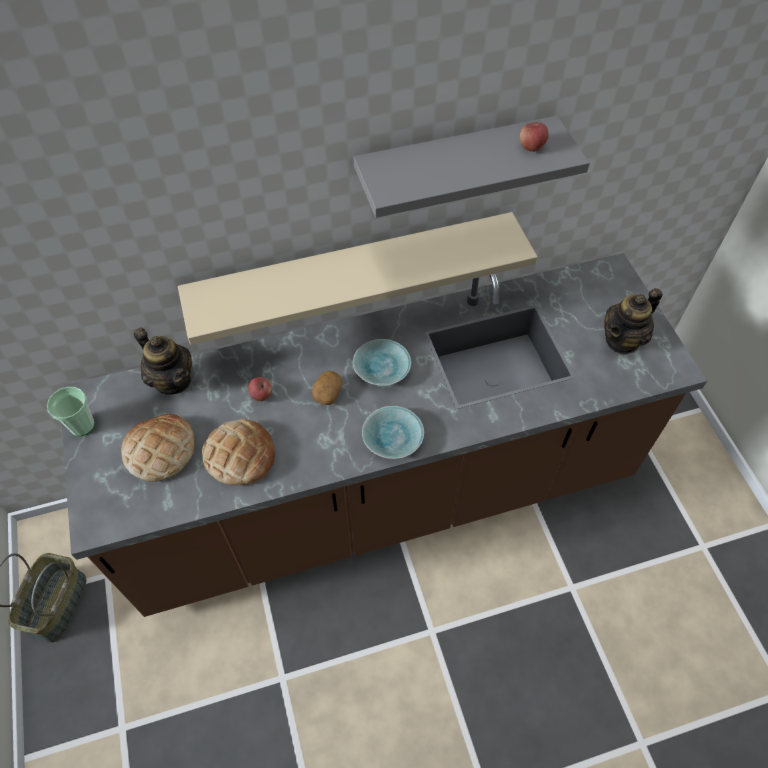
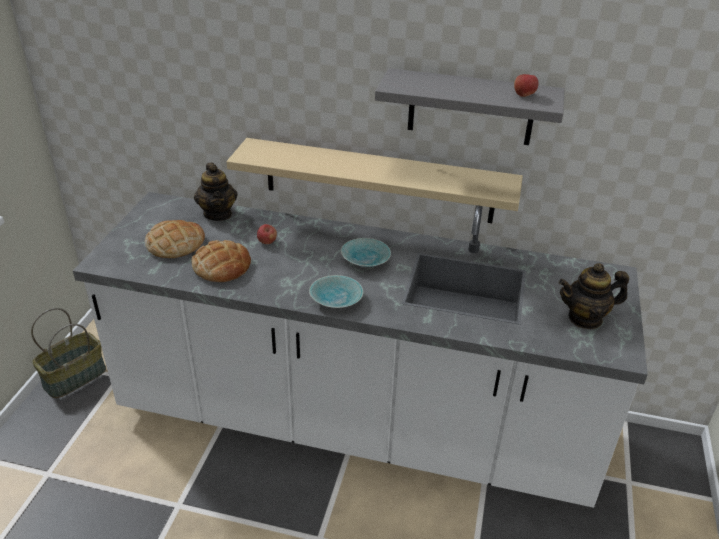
camera: 30 degrees right, 20 degrees down
cup [47,387,95,436] -> none
brown counter [59,253,707,617] -> white counter [73,192,648,508]
potato [312,371,342,405] -> none

